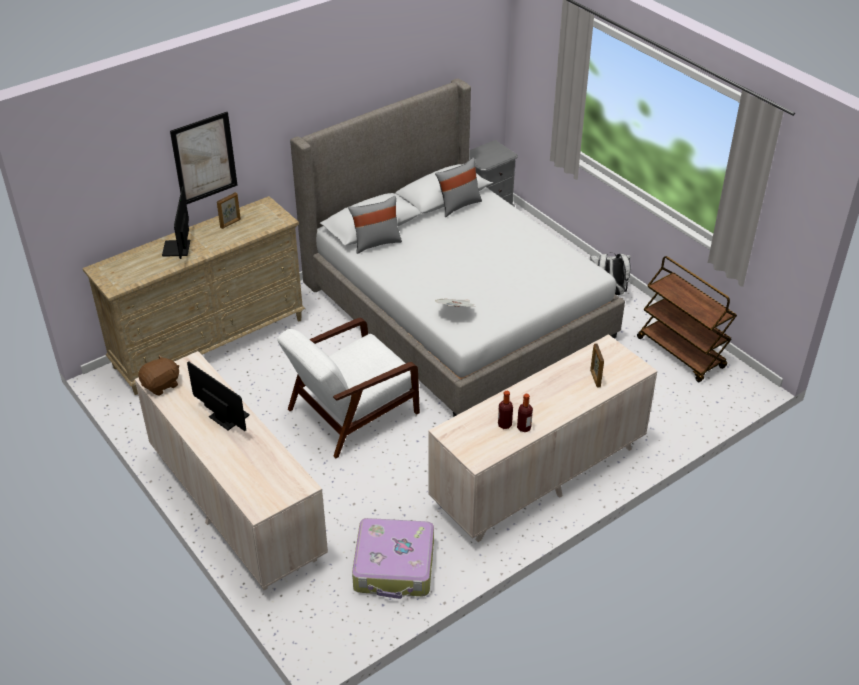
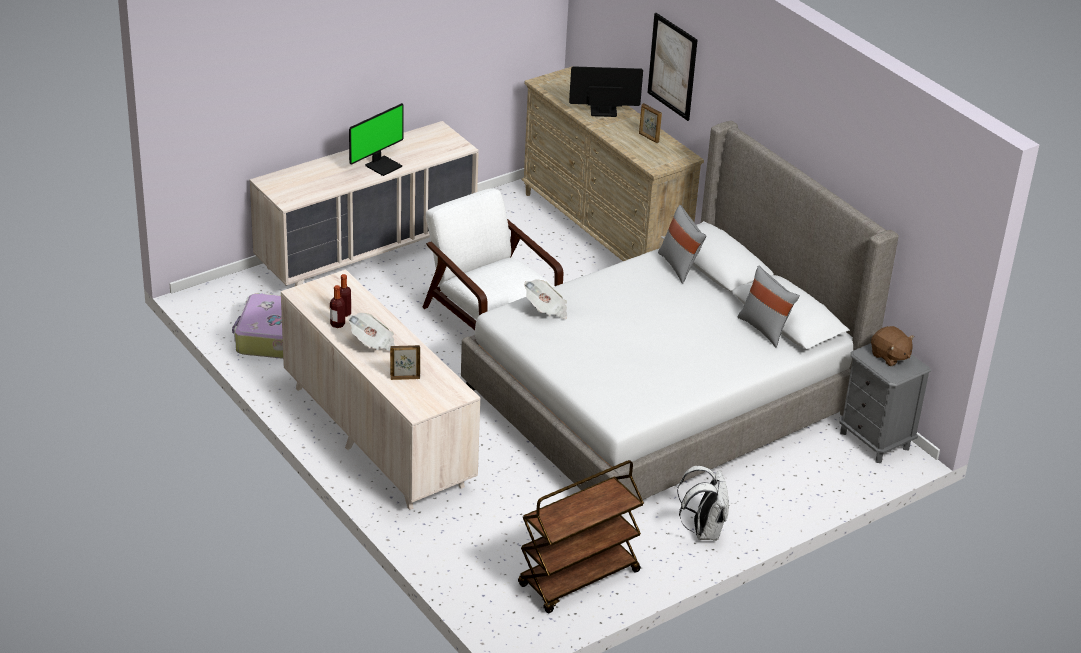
camera: 90 degrees right, 5 degrees down
brown plush toy [138,355,179,396] -> brown plush toy moved to [871,326,914,366]
none -> newspaper [348,313,395,351]

